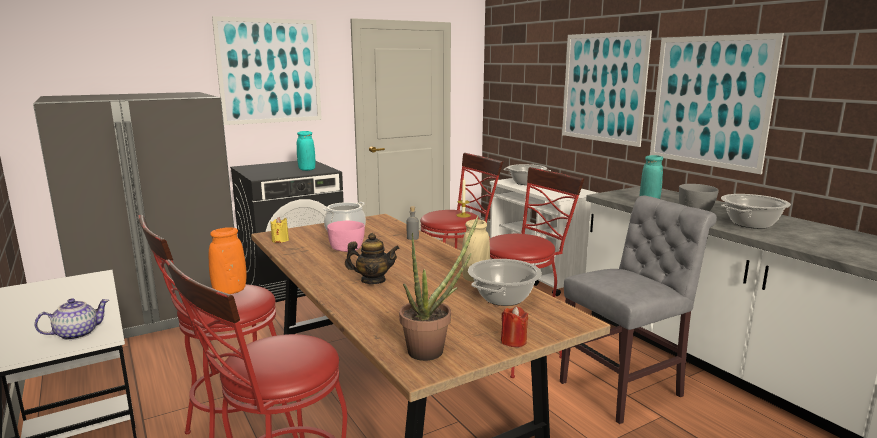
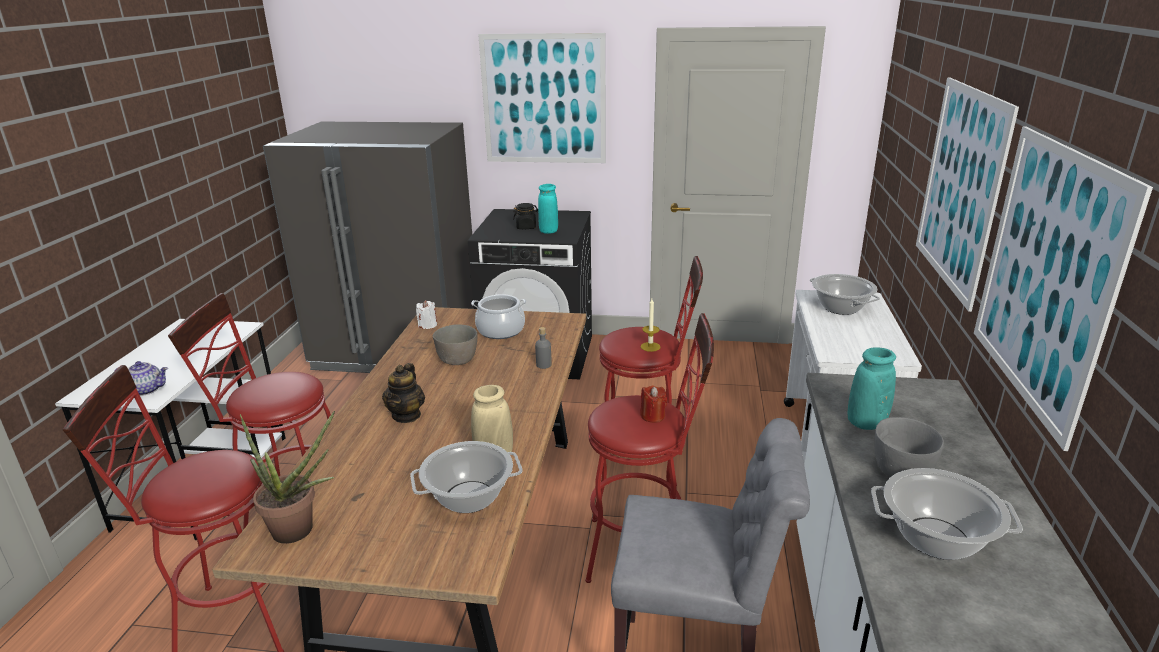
camera: 40 degrees right, 10 degrees up
orange vase [209,227,247,294] -> none
yellow candle [271,217,289,243] -> white candle [416,300,437,329]
pink bowl [327,221,365,252] -> grey bowl [433,324,478,365]
teapot [345,233,400,284] -> teapot turned 60 degrees clockwise [382,363,425,423]
red candle [501,306,529,347] -> red candle moved to [640,385,667,423]
none -> black jar [513,203,538,229]

